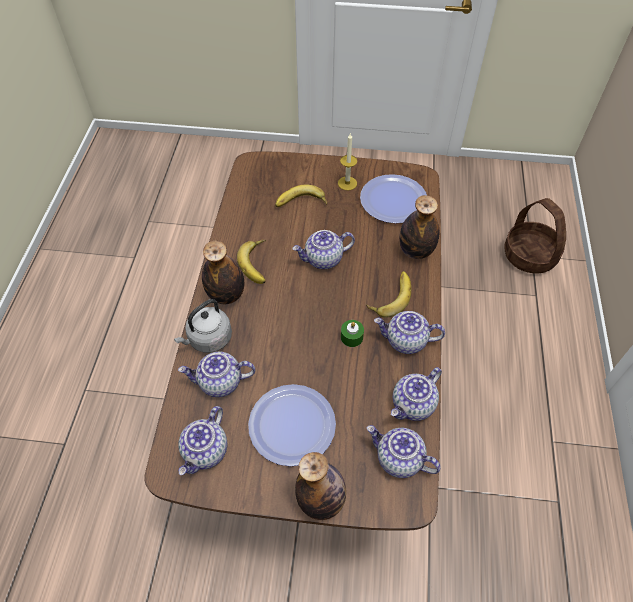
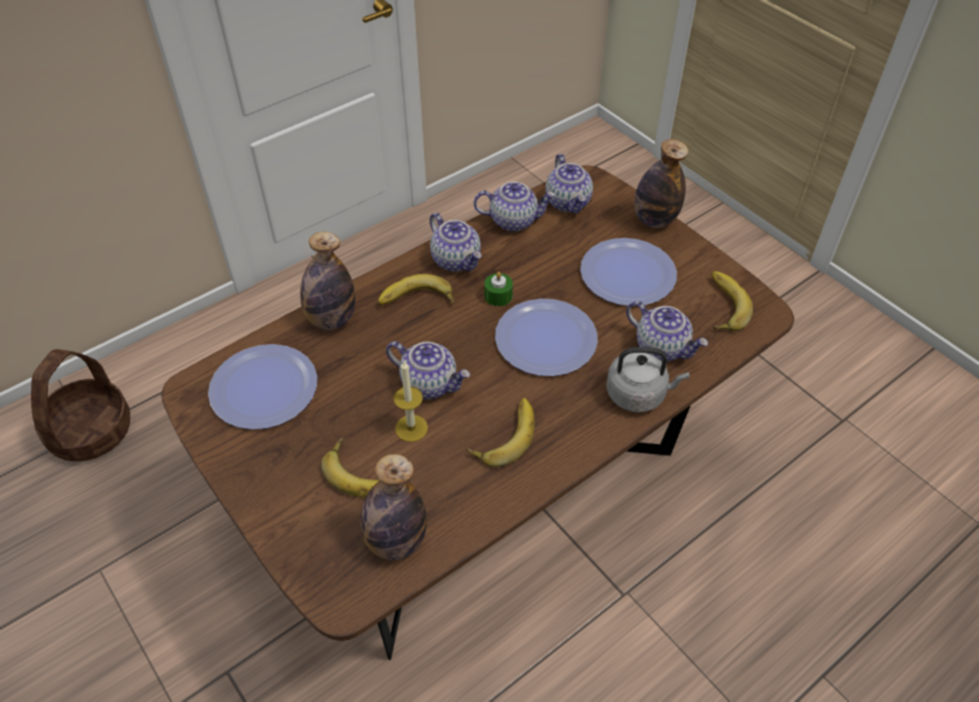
camera: 135 degrees left, 5 degrees down
teapot [178,406,227,475] -> banana [712,271,753,331]
bottle [202,241,244,304] -> bottle moved to [360,454,427,560]
candle [338,134,357,191] -> candle moved to [394,361,428,442]
none -> plate [495,299,598,376]

